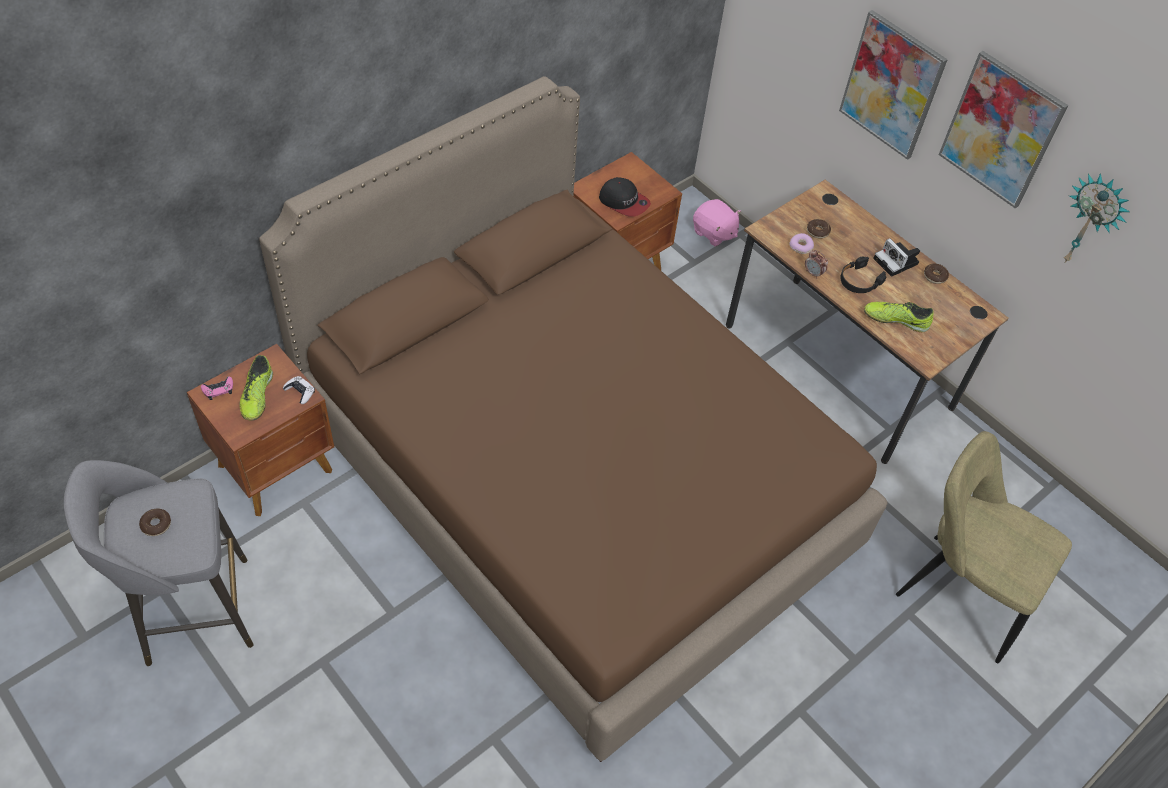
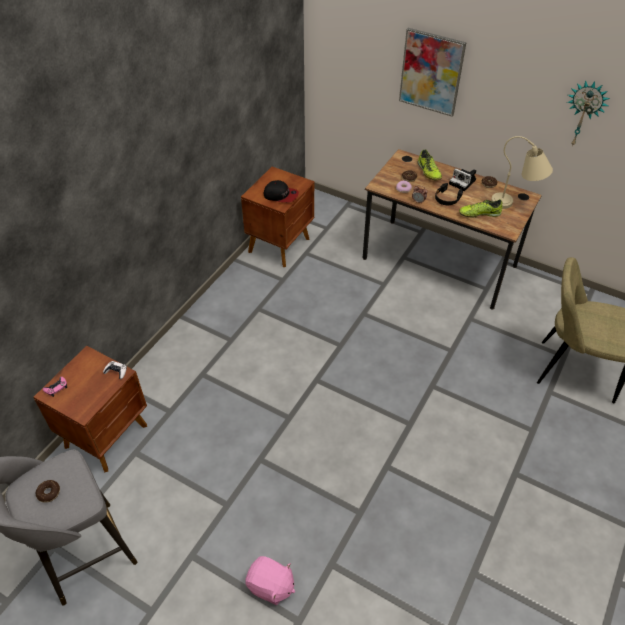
camera: 15 degrees left, 5 degrees down
shoe [240,355,273,420] -> shoe moved to [418,150,442,180]
brown bed [259,76,888,762] -> none
pink plush toy [693,199,741,246] -> pink plush toy moved to [245,556,295,605]
picture [939,51,1068,208] -> none
none -> beige table lamp [491,136,553,209]

